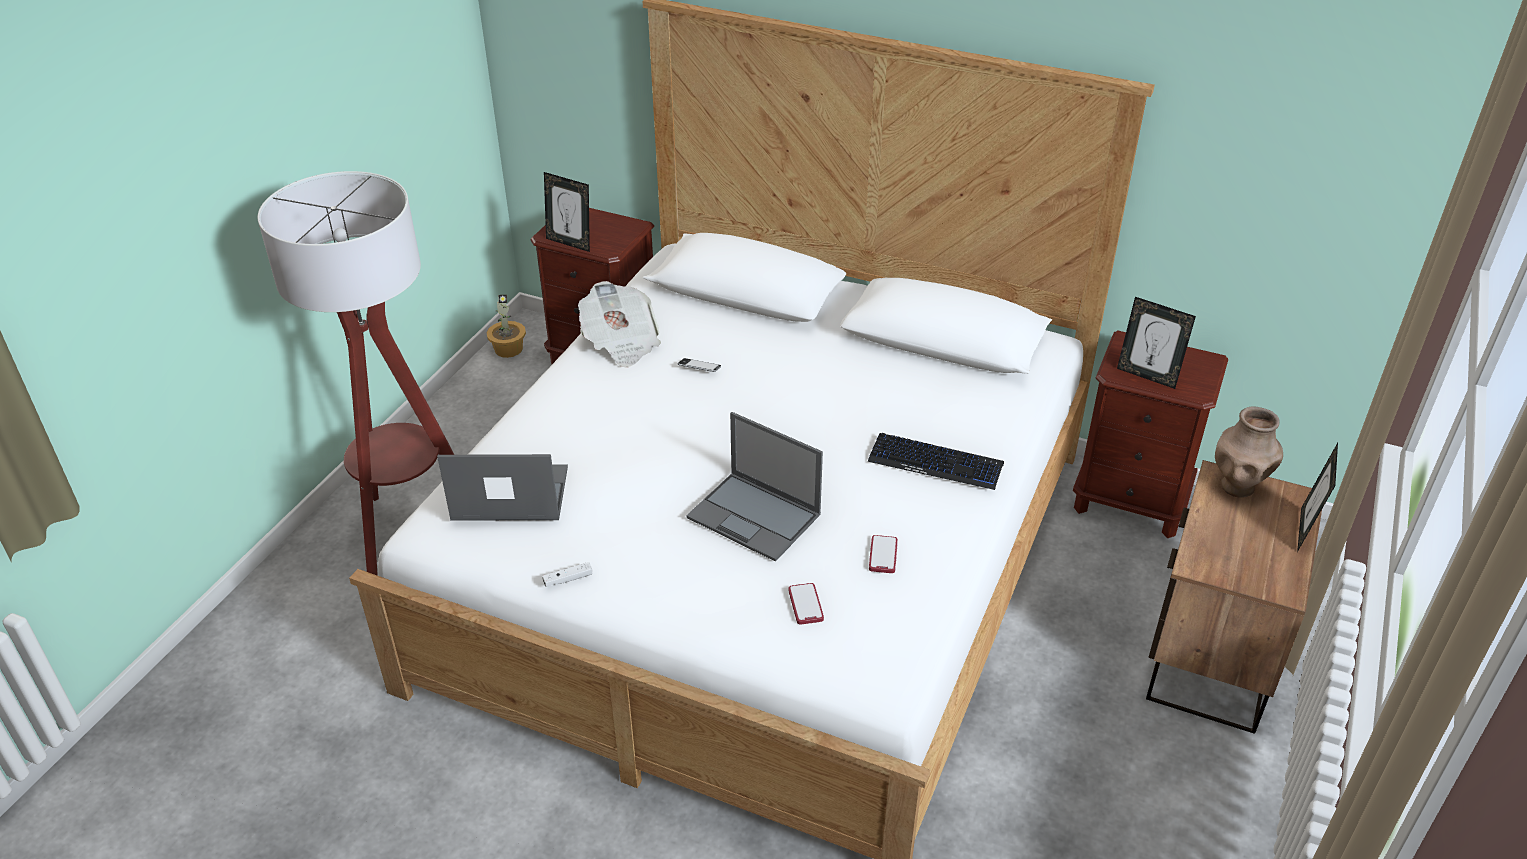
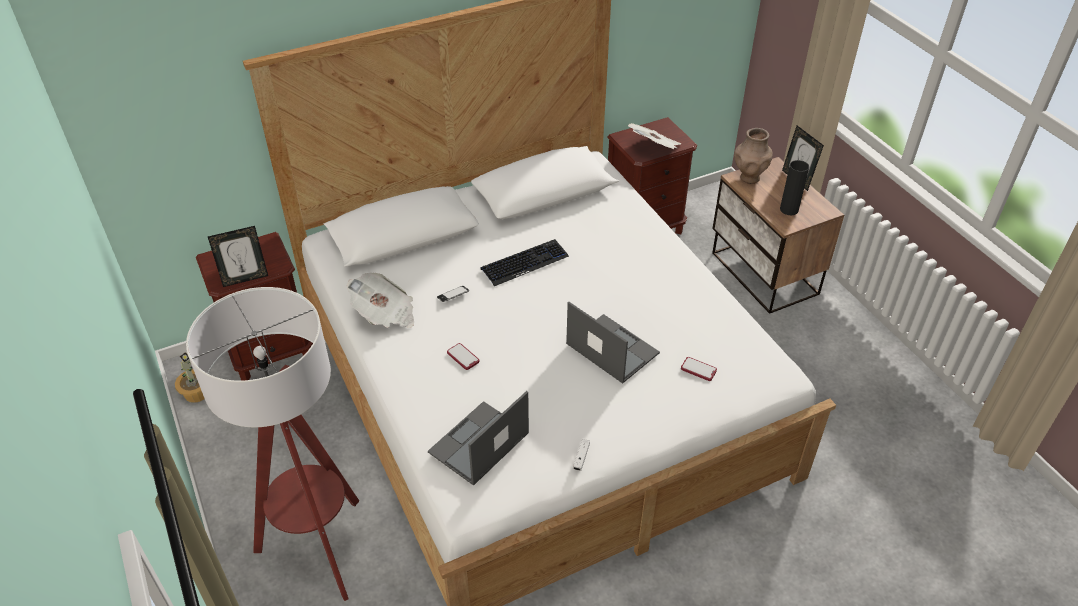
camera: 50 degrees left, 5 degrees up
laptop [686,412,823,562] -> laptop turned 120 degrees counterclockwise [566,302,660,384]
keyboard [868,433,1004,490] -> keyboard moved to [480,239,569,286]
phone [869,535,898,573] -> phone moved to [447,343,479,370]
picture frame [1117,297,1196,389] -> newspaper [628,123,681,149]
none -> black vase [780,160,809,215]

